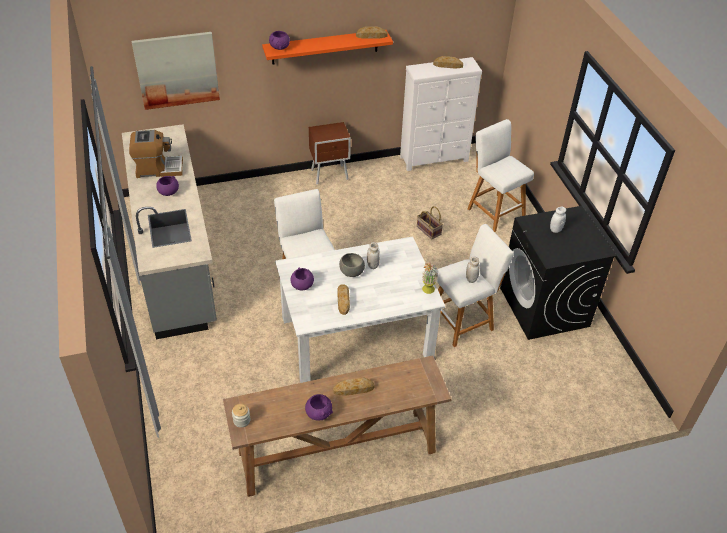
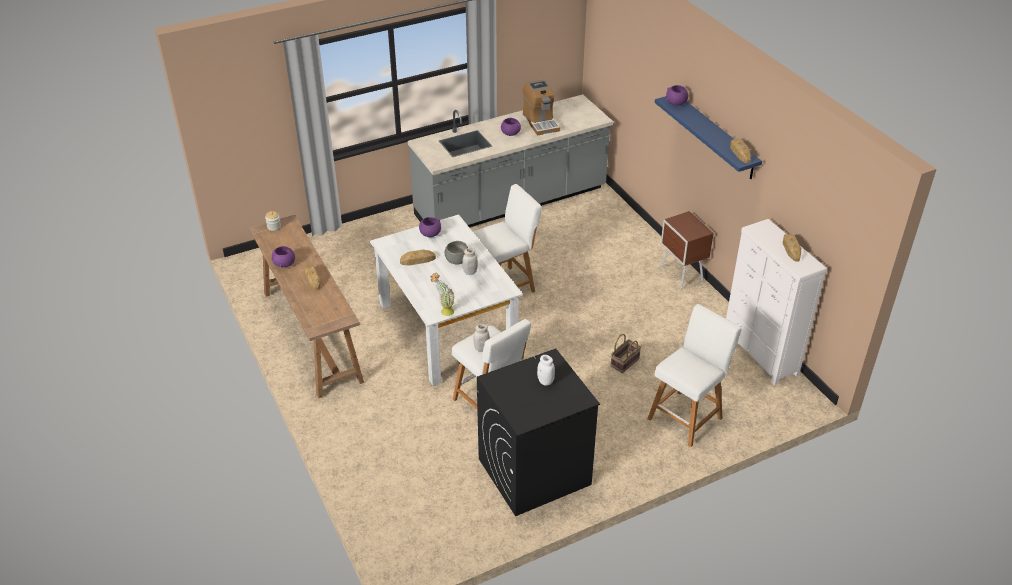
camera: 80 degrees right, 5 degrees down
picture [131,32,220,110] -> none
orange shelf [262,30,393,65] -> blue shelf [655,96,762,179]

